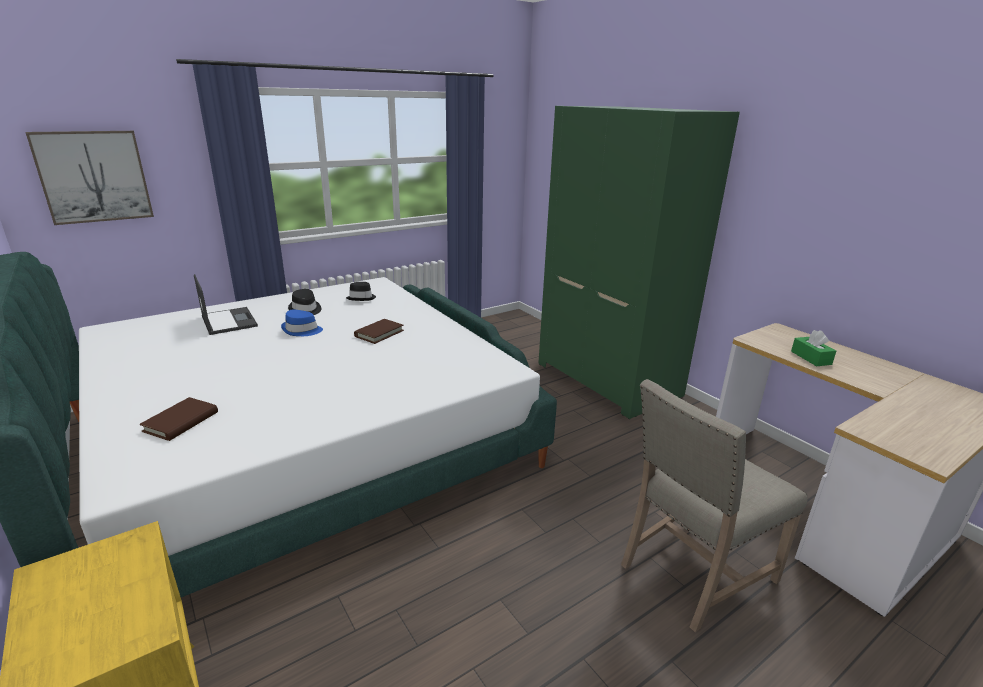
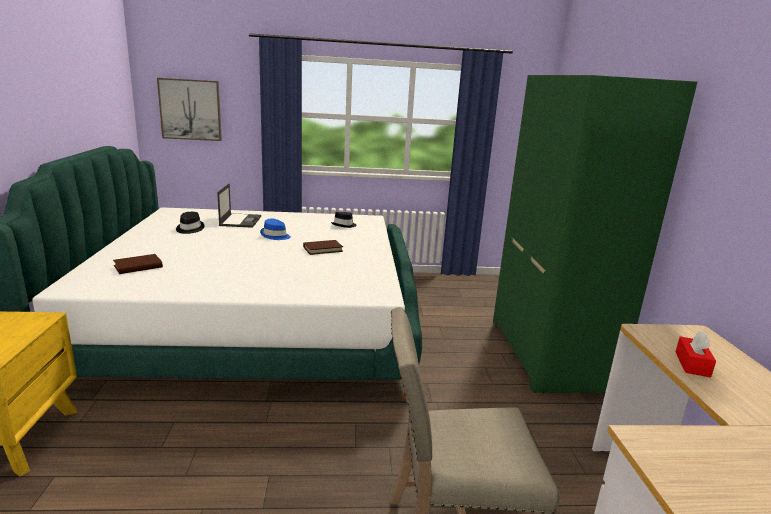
camera: 30 degrees right, 5 degrees down
black hat [288,289,322,315] -> black hat moved to [176,212,205,234]
green tissue box [791,330,836,366] -> red tissue box [675,331,716,377]

